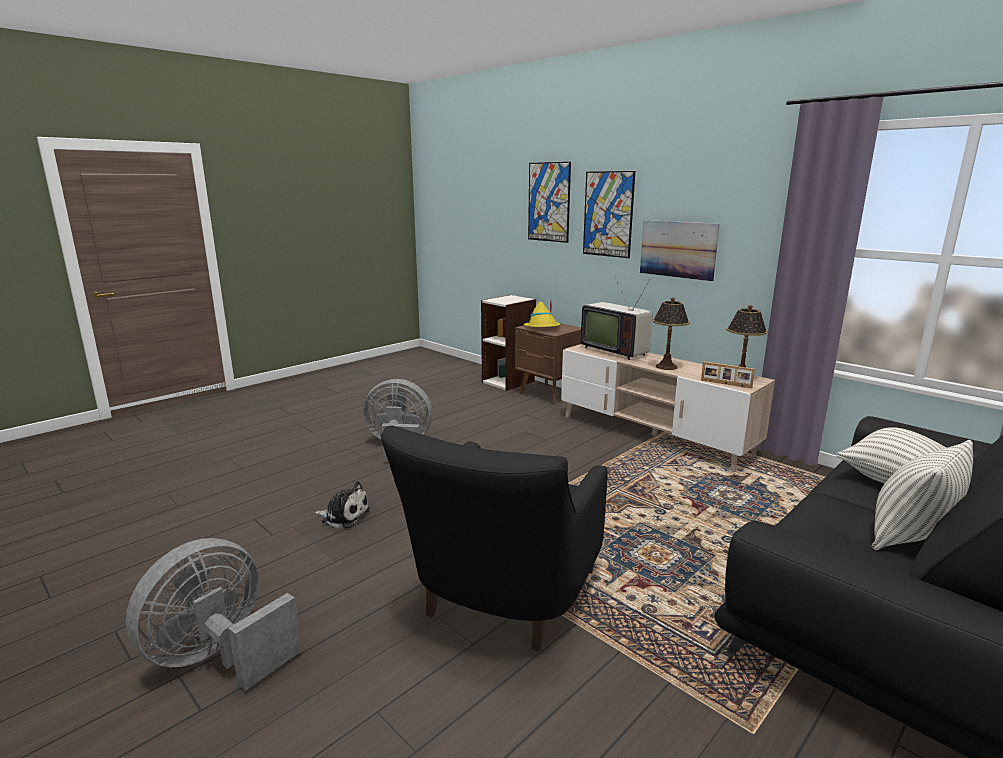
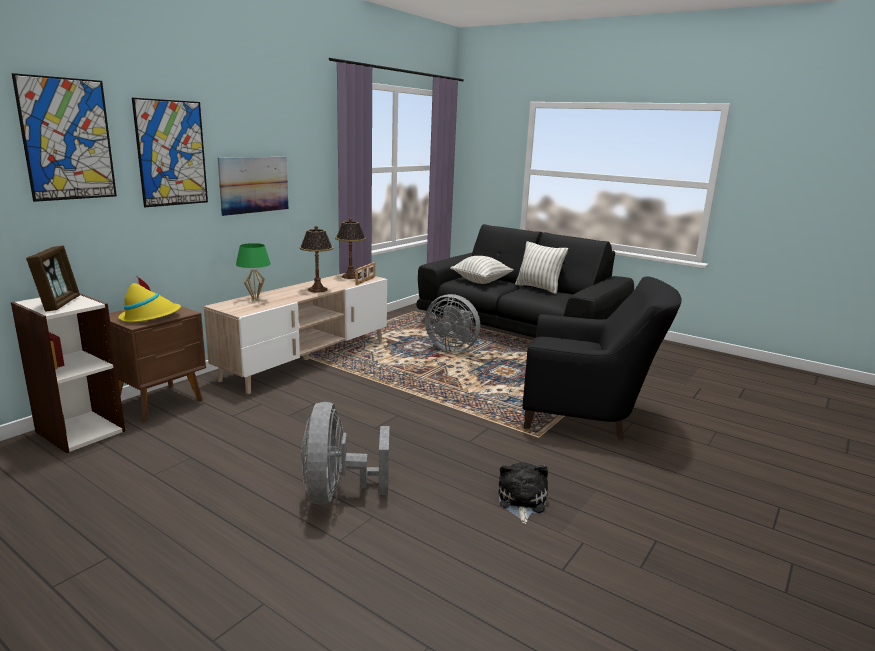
camera: 100 degrees left, 0 degrees up
grey fan [126,538,302,691] -> grey fan moved to [425,294,480,352]
television [581,277,653,360] -> green table lamp [236,243,271,302]
none -> picture frame [26,245,80,312]

